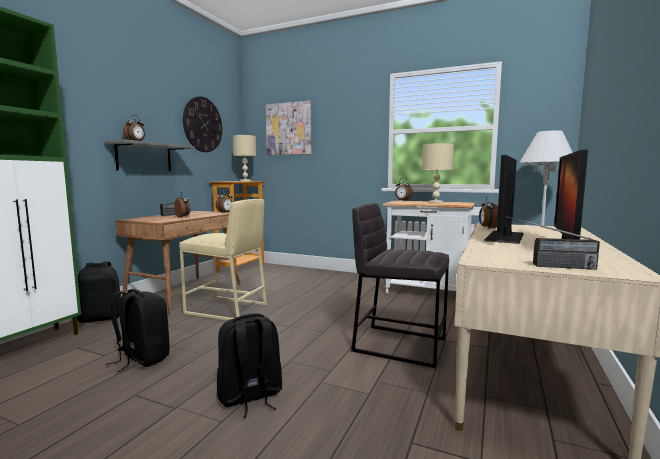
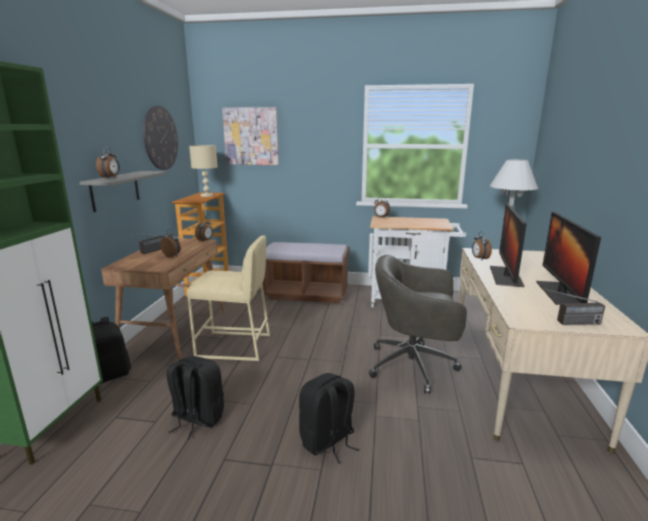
camera: 15 degrees left, 10 degrees up
grey stool [351,203,449,368] -> grey office chair [369,255,467,394]
beige table lamp [422,143,454,204] -> none
none -> brown bench [263,242,349,303]

